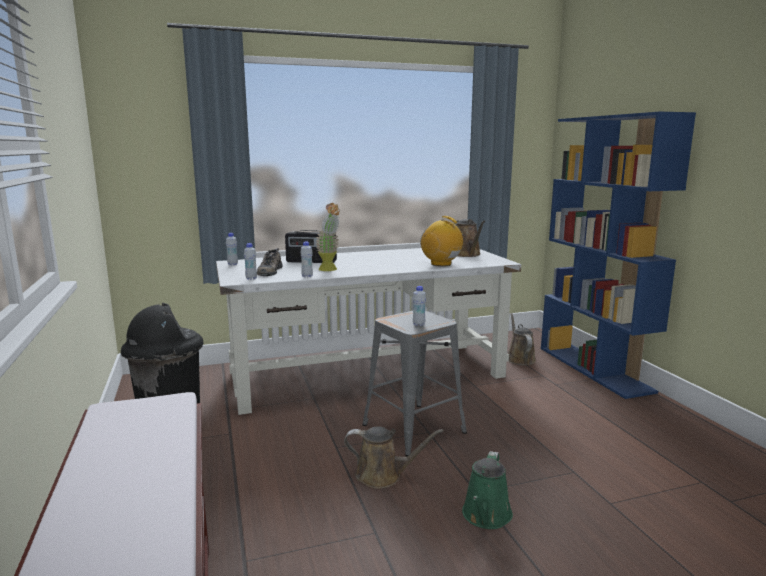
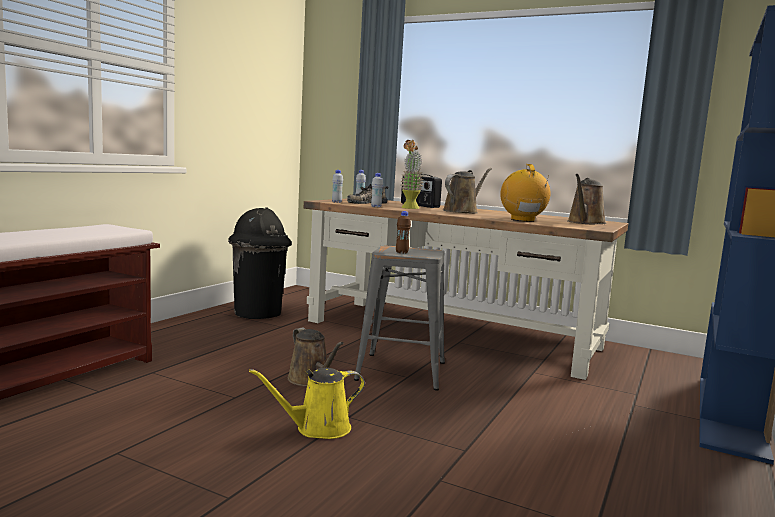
camera: 45 degrees right, 5 degrees down
white desk [216,249,521,415] -> brown desk [304,199,628,380]
white bottle [413,286,426,326] -> brown bottle [396,211,411,254]
green watering can [462,451,513,529] -> yellow watering can [249,368,365,439]
brown watering can [508,313,536,366] -> brown watering can moved to [443,168,492,213]

